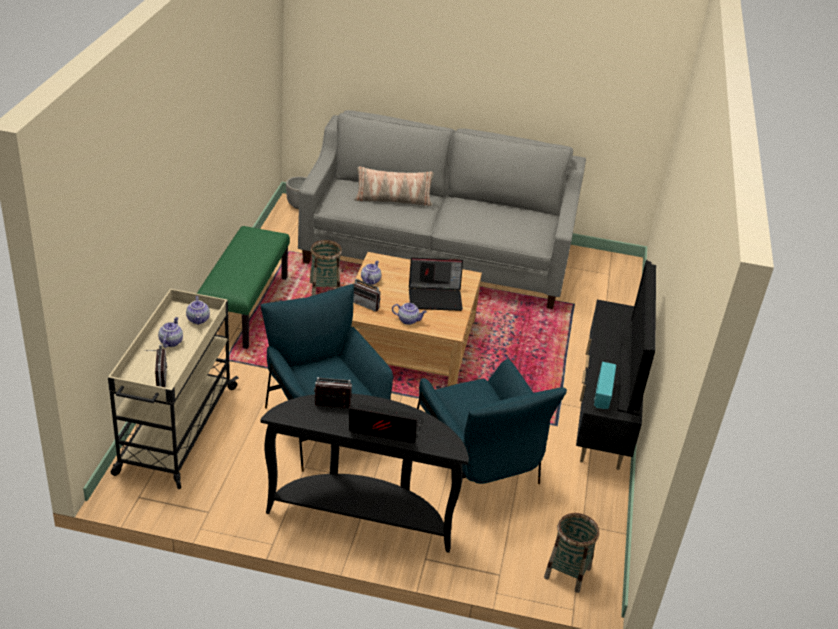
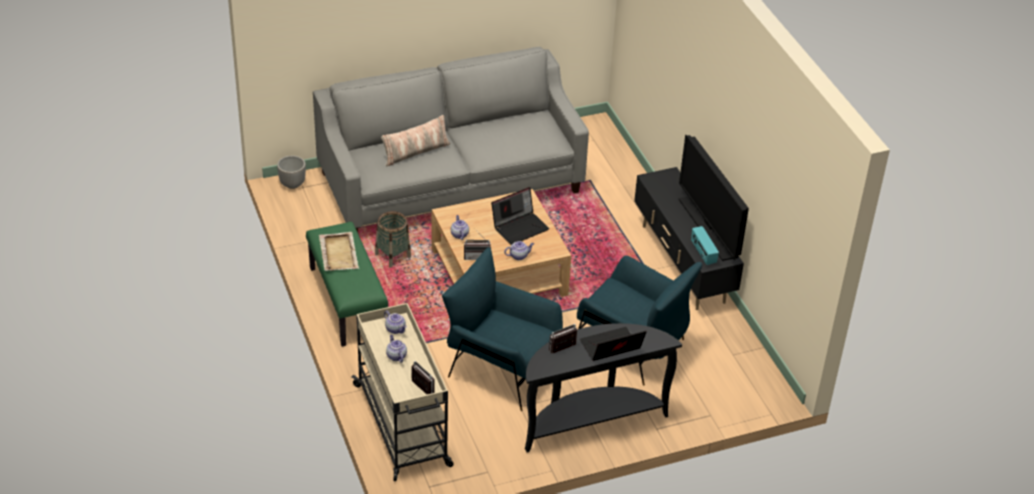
camera: 30 degrees left, 5 degrees up
basket [544,513,599,593] -> none
none -> beige tray [319,232,359,271]

